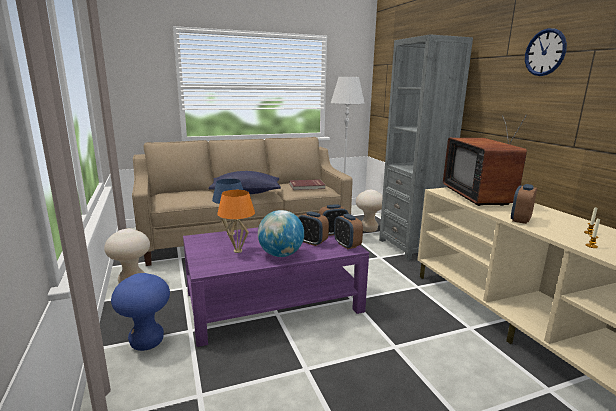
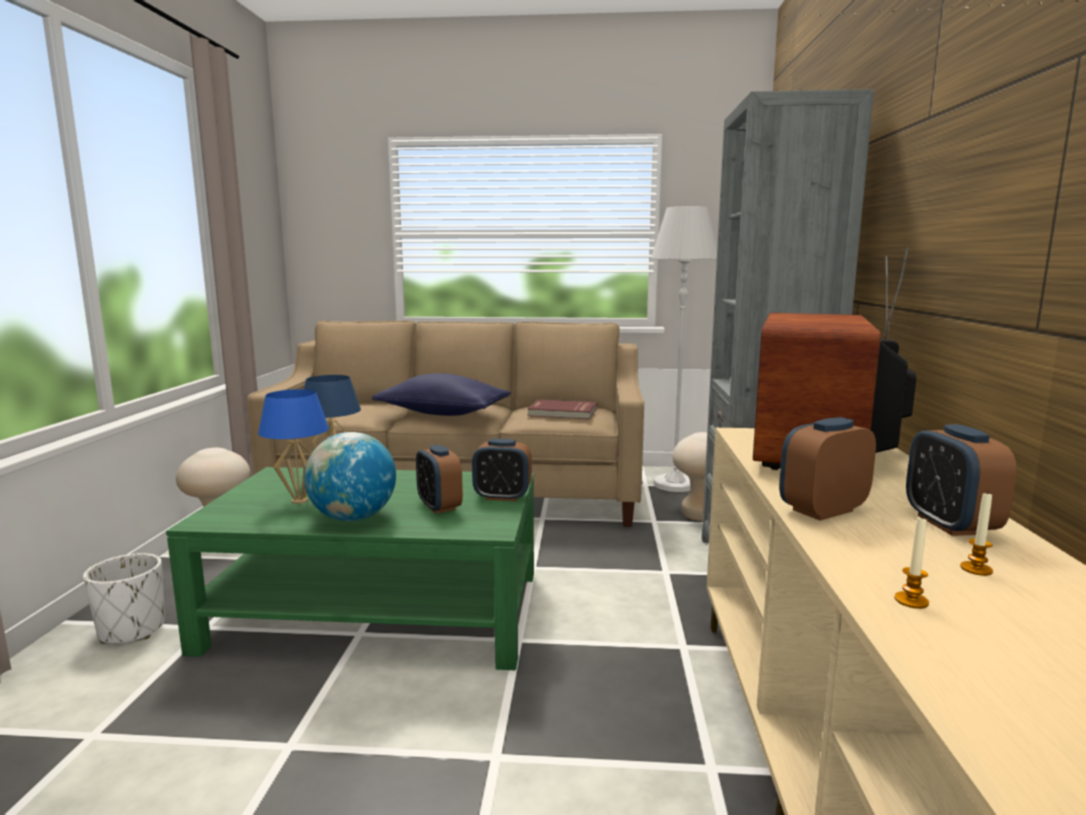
camera: 25 degrees right, 5 degrees down
blue stool [111,273,170,351] -> white planter [83,553,165,644]
purple coffee table [183,227,369,347] -> green coffee table [166,467,534,670]
orange table lamp [217,190,255,253] -> blue table lamp [258,389,329,504]
alarm clock [334,214,363,249] -> alarm clock moved to [906,424,1017,536]
wall clock [525,28,567,76] -> none

